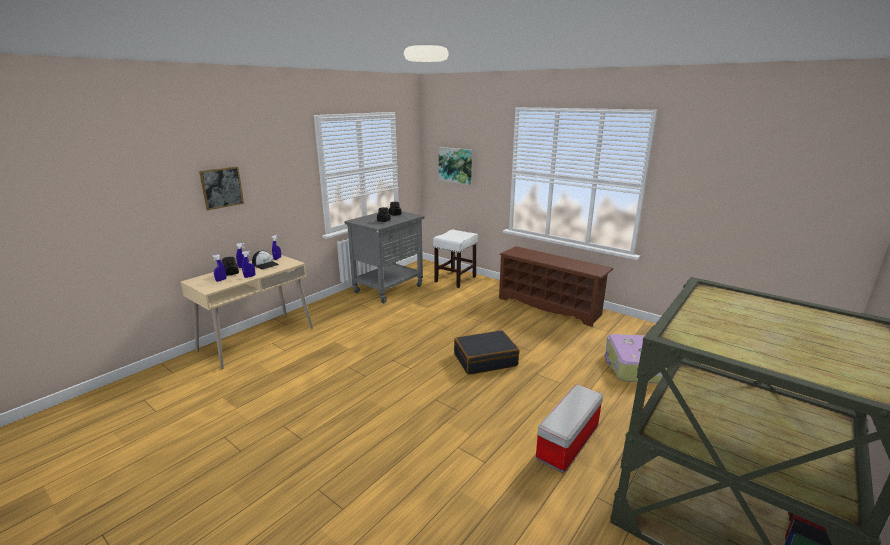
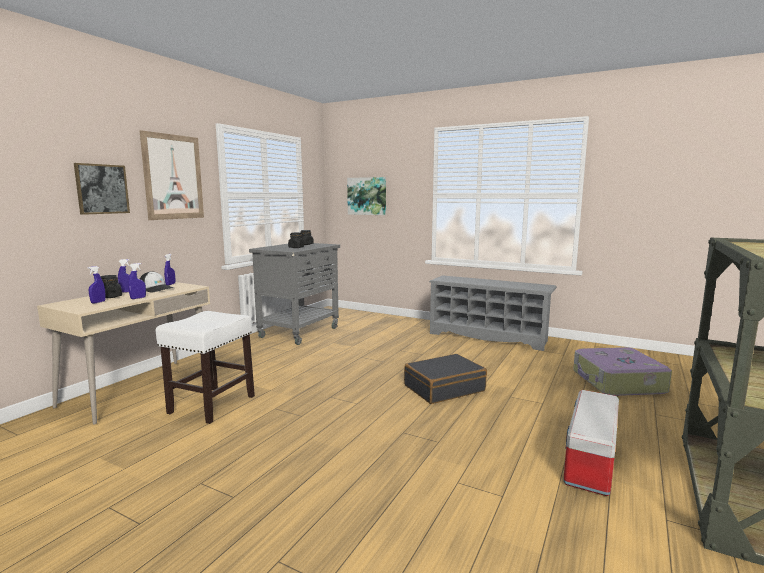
camera: 10 degrees left, 10 degrees down
white stool [433,229,478,288] -> white stool moved to [156,311,255,424]
brown shoe rack [499,246,613,327] -> grey shoe rack [429,275,557,351]
none -> picture [139,130,204,220]

